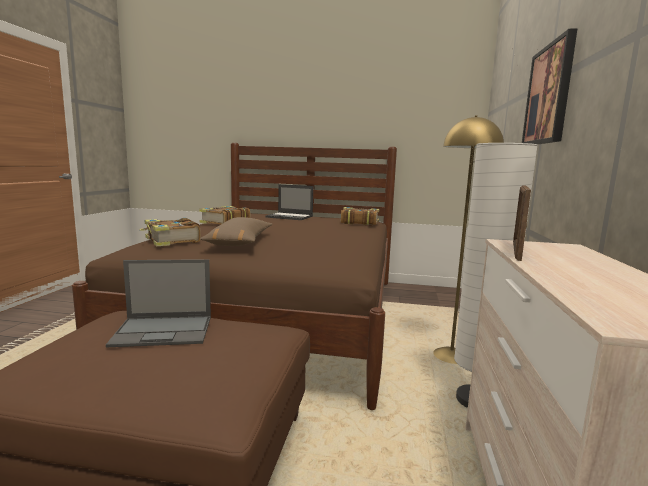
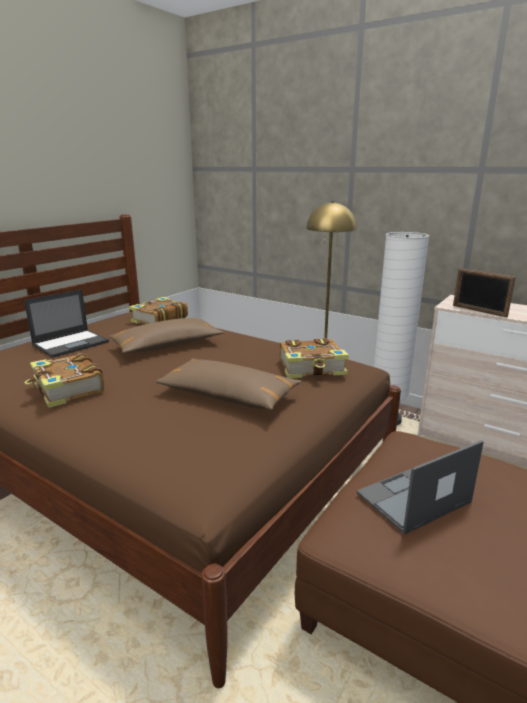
camera: 65 degrees left, 10 degrees up
laptop [106,259,211,347] -> laptop turned 135 degrees counterclockwise [356,440,484,535]
book [139,218,201,246] -> book moved to [280,338,349,379]
picture [522,28,578,145] -> none
none -> brown pillow [109,318,224,353]

